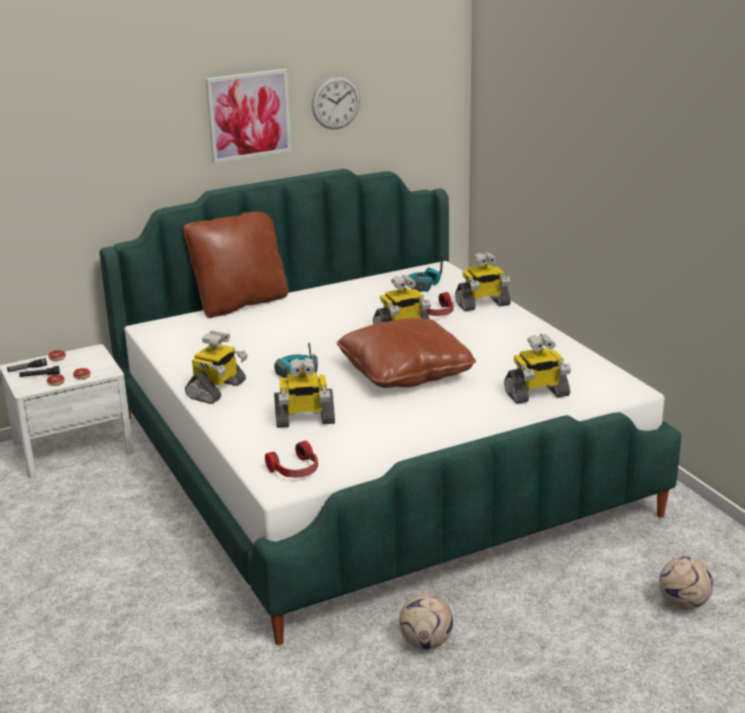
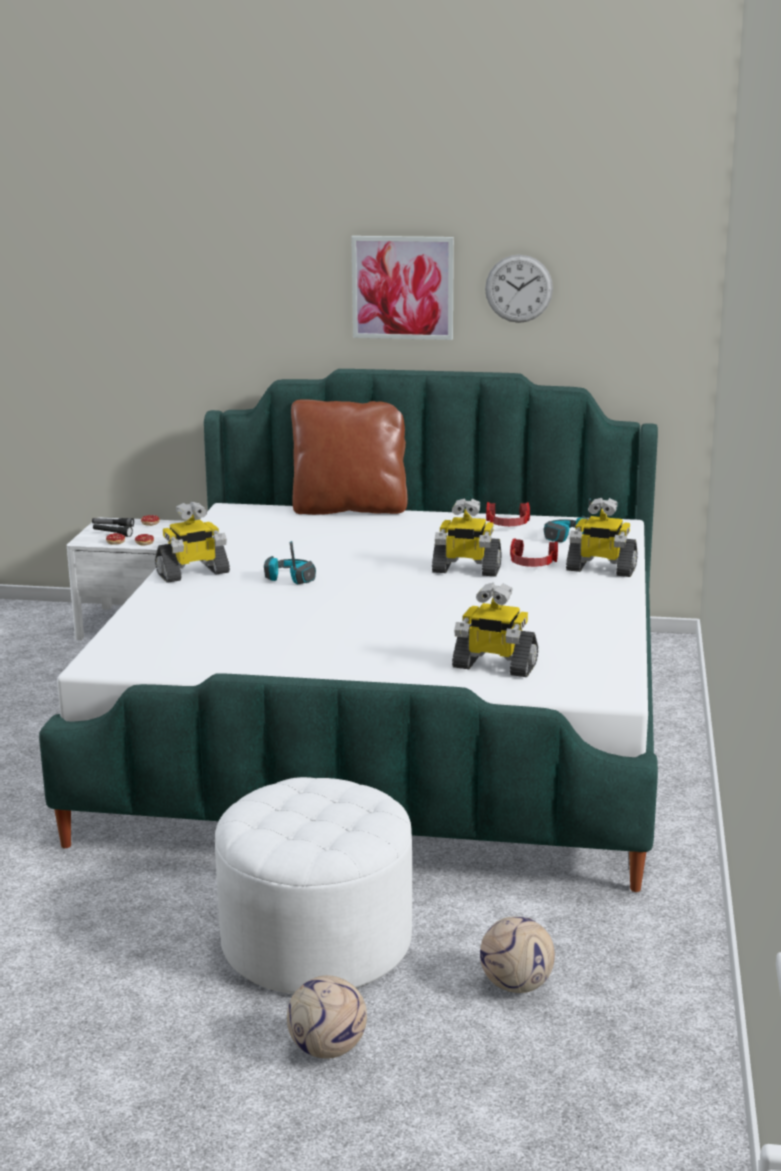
camera: 35 degrees right, 5 degrees down
headphones [265,440,318,478] -> headphones moved to [486,502,530,526]
toy robot [274,358,335,428] -> none
brown pillow [337,318,476,388] -> none
football [399,594,453,650] -> football moved to [287,975,367,1059]
none -> white ottoman [215,777,412,994]

